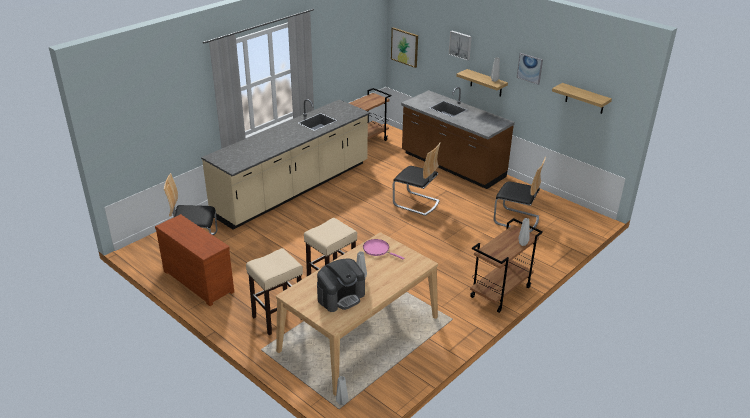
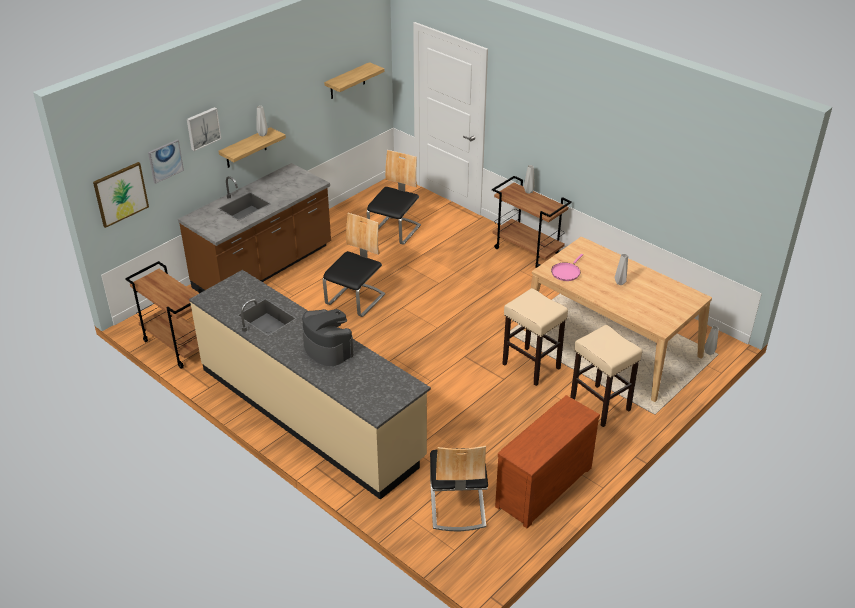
camera: 90 degrees left, 5 degrees up
coffee machine [317,259,365,312] -> coffee machine moved to [302,309,354,366]
picture [517,53,543,85] -> picture moved to [148,140,184,184]

